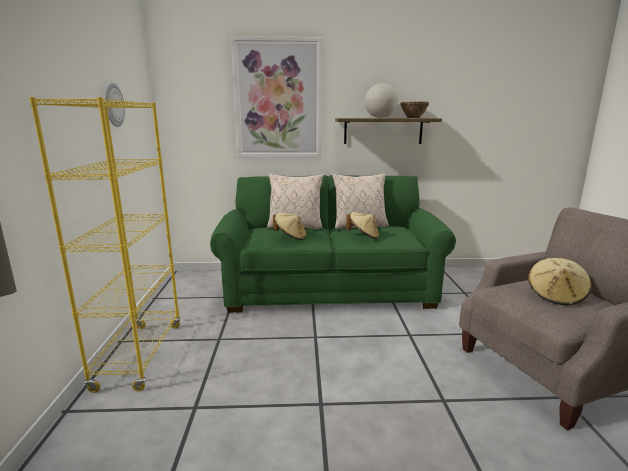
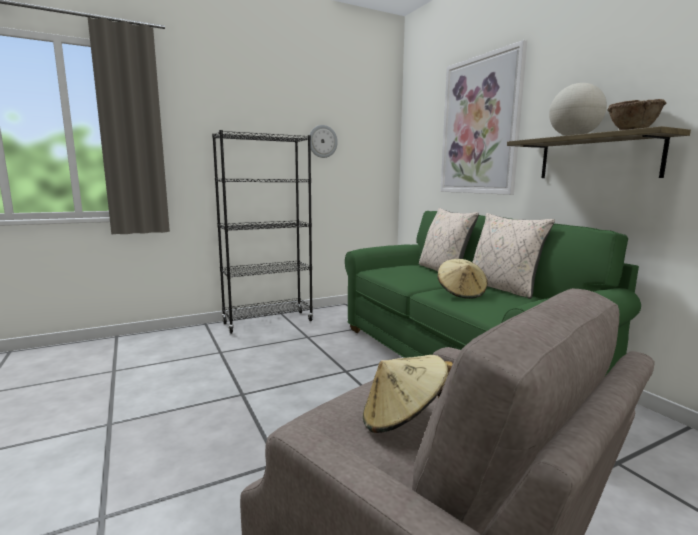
camera: 65 degrees right, 5 degrees down
yellow bookcase [29,97,181,393] -> black bookcase [212,130,313,334]
beige hat [273,212,307,240] -> none

